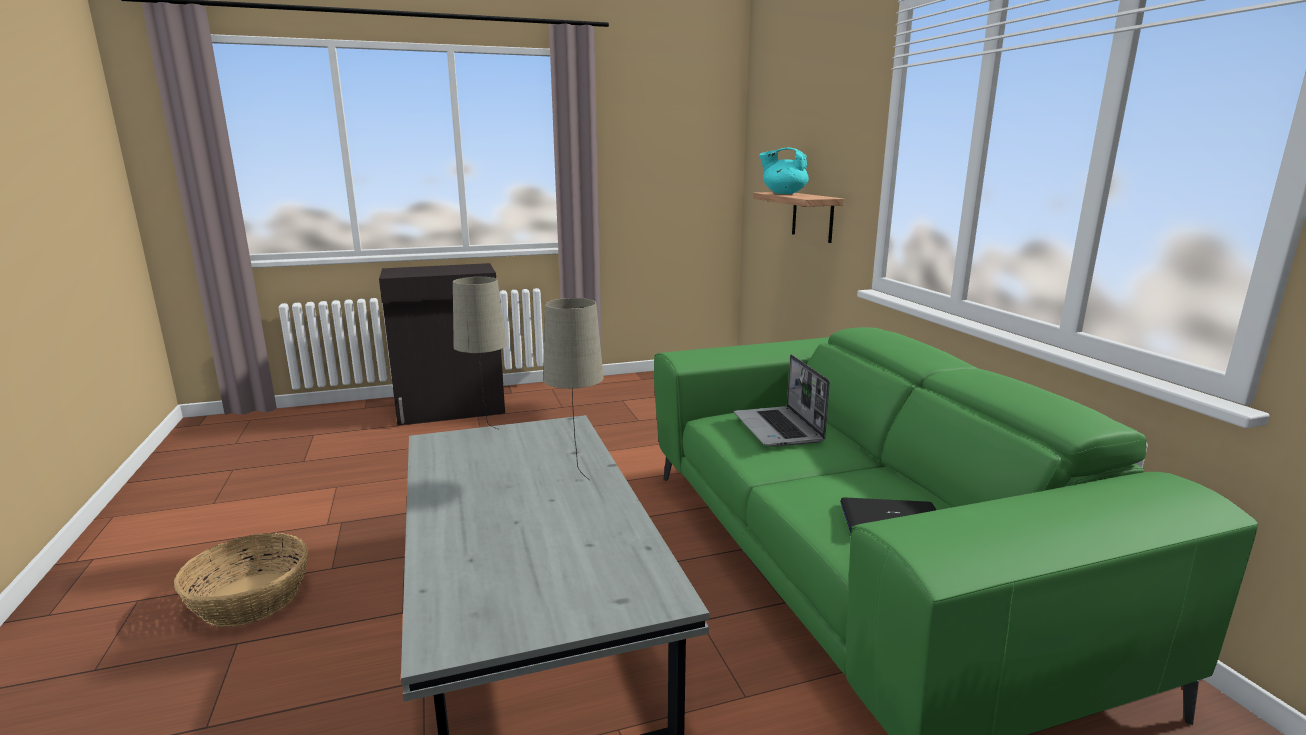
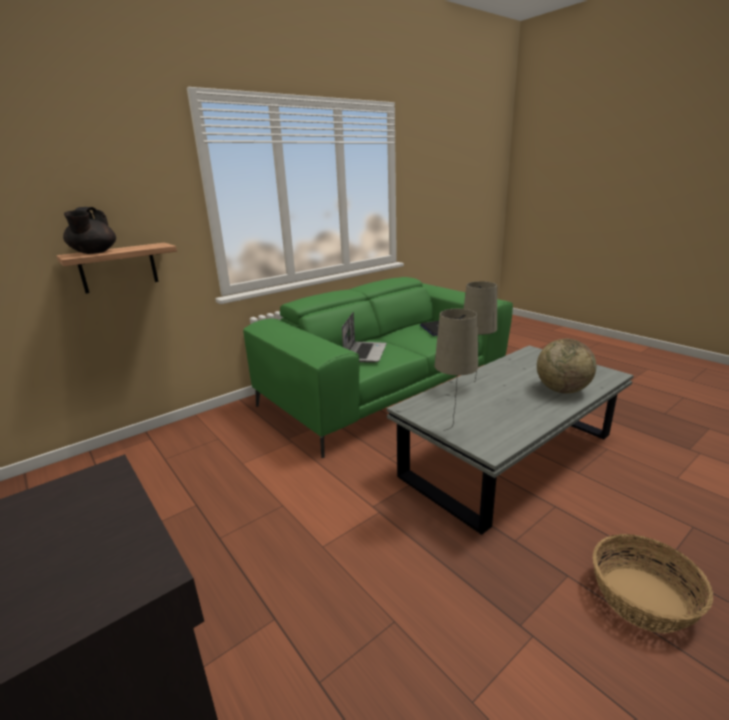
camera: 110 degrees left, 5 degrees up
laptop [734,354,830,447] -> laptop turned 45 degrees counterclockwise [342,312,387,363]
turquoise teapot [759,148,809,194] -> black teapot [63,207,116,254]
none -> globe [537,339,596,393]

